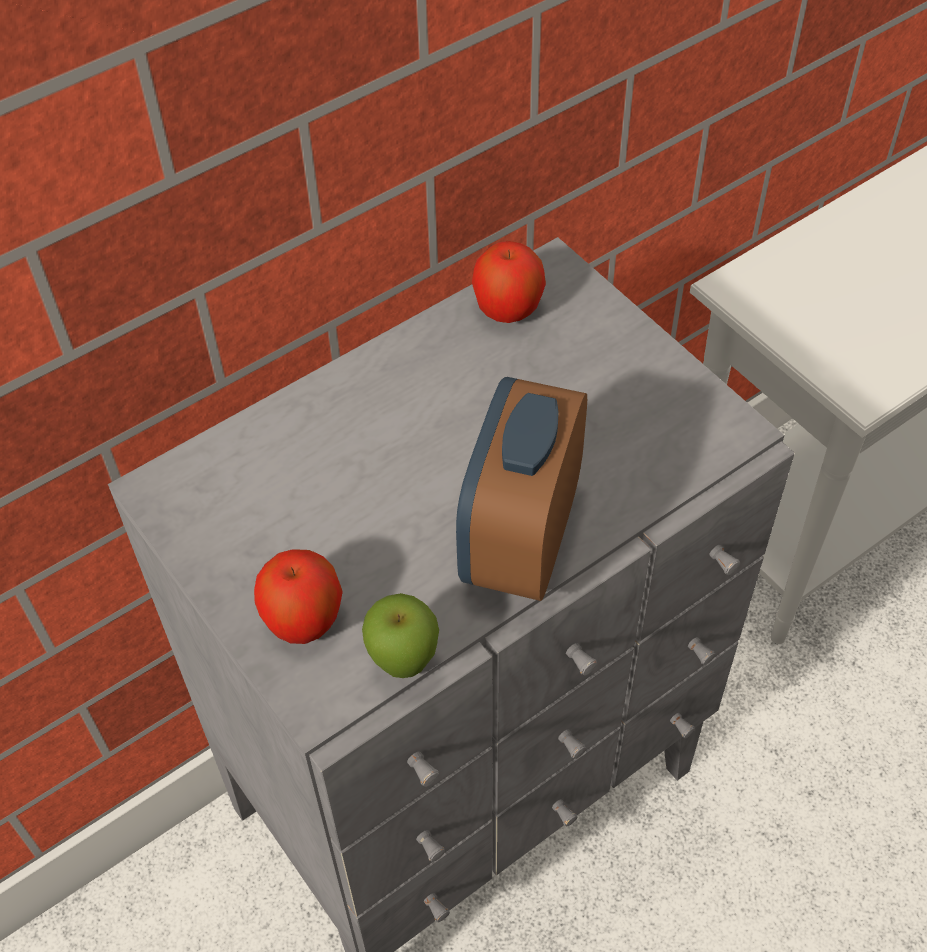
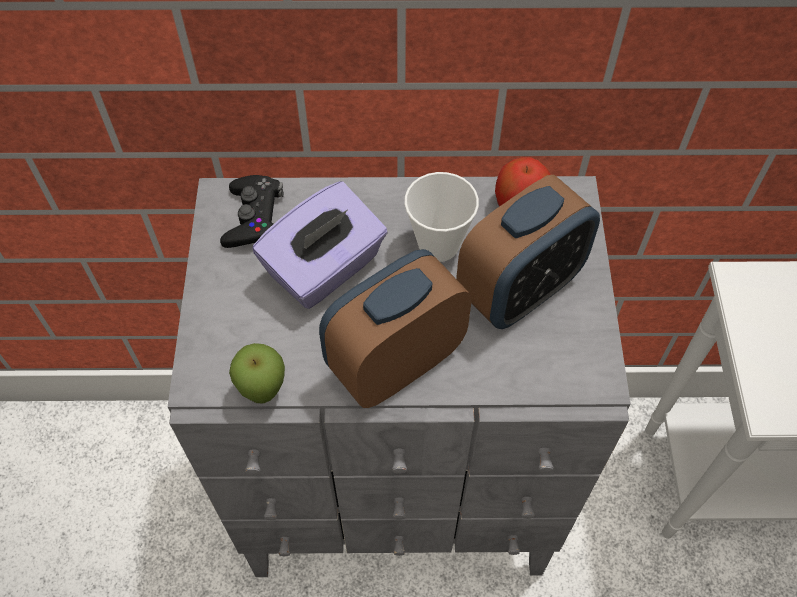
camera: 35 degrees right, 5 degrees up
apple [254,549,343,644] -> none
none -> black game controller [220,175,284,248]
none -> purple tissue box [252,181,388,309]
none -> cup [404,172,479,262]
none -> alarm clock [456,175,600,329]

